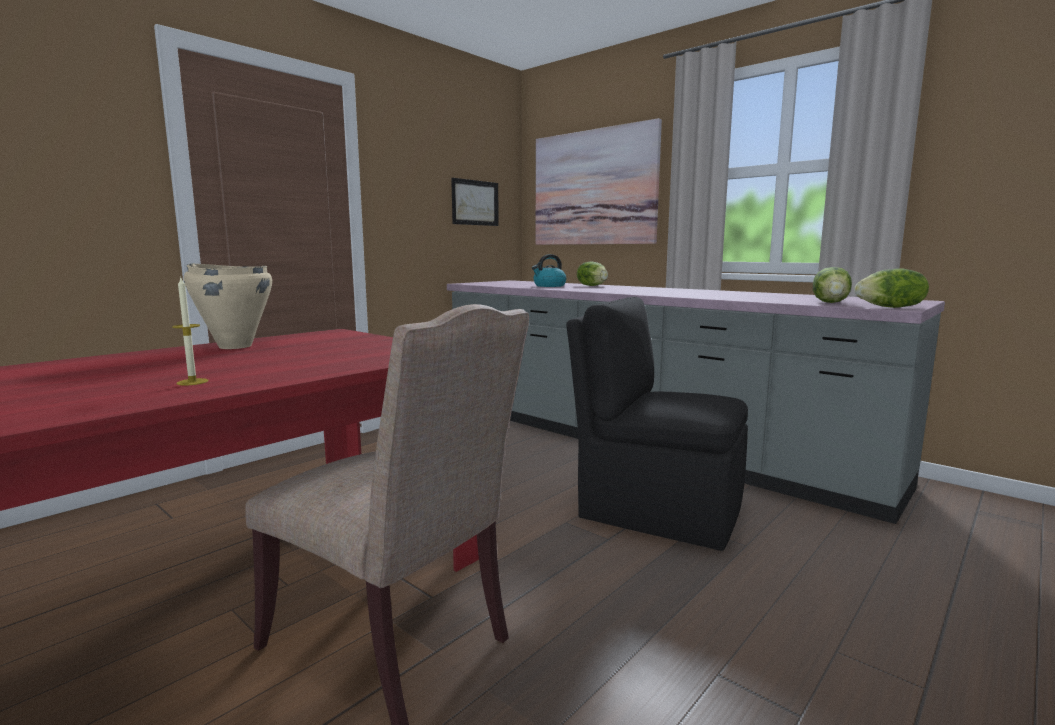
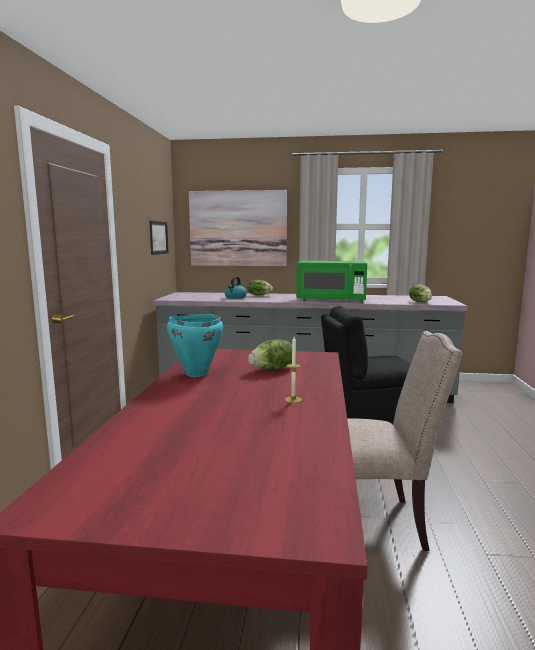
camera: 35 degrees left, 0 degrees up
beige cooking pot [184,263,272,349] -> turquoise cooking pot [167,314,223,377]
lettuce [854,268,929,308] -> lettuce moved to [248,340,292,369]
none -> green microwave [296,261,367,303]

